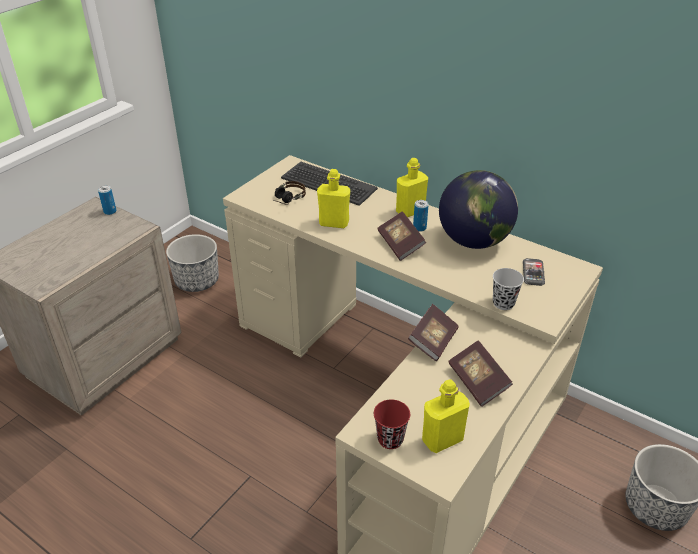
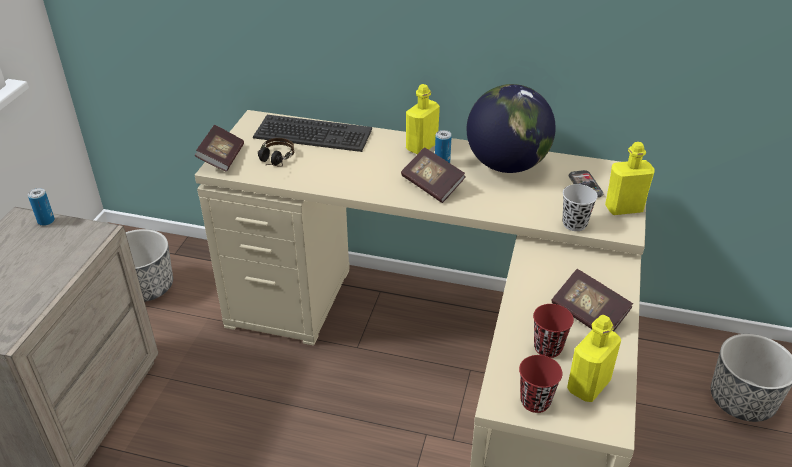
camera: 20 degrees left, 0 degrees up
yellow bottle [317,169,350,228] -> yellow bottle moved to [605,142,655,215]
book [408,304,459,361] -> book moved to [195,125,244,172]
none -> red cup [533,304,574,358]

